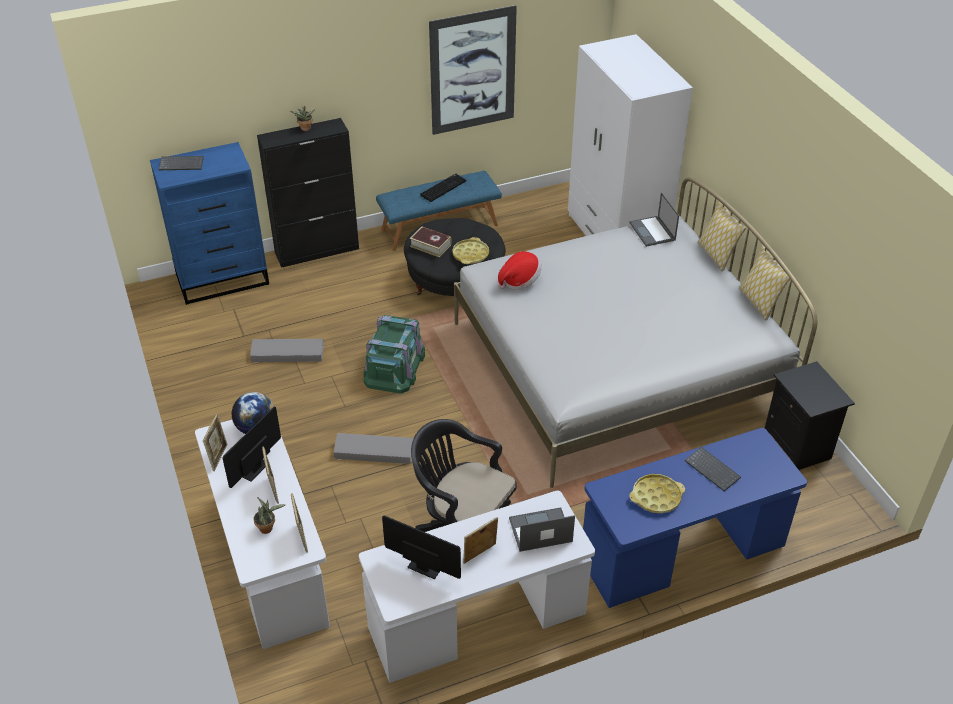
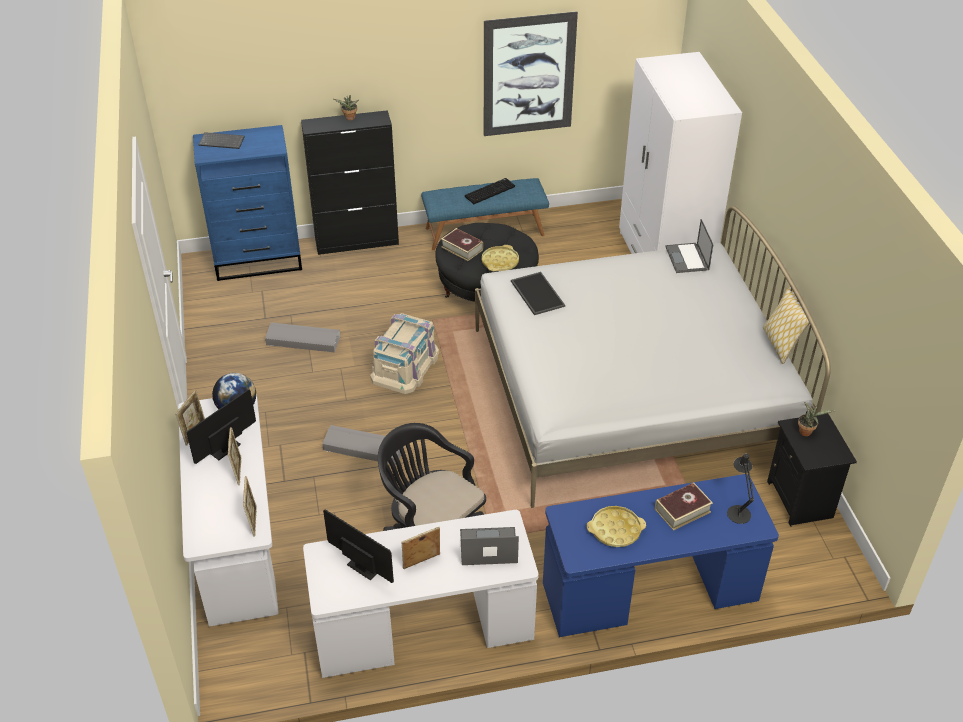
camera: 10 degrees right, 0 degrees up
potted plant [253,497,286,534] -> potted plant moved to [798,402,835,436]
green storage box [364,315,425,394] -> beige storage box [370,313,439,394]
hat [498,251,542,290] -> tray [511,272,565,315]
keyboard [685,447,741,491] -> book [655,482,713,531]
pillow [698,201,746,272] -> none
none -> black table lamp [727,453,754,524]

